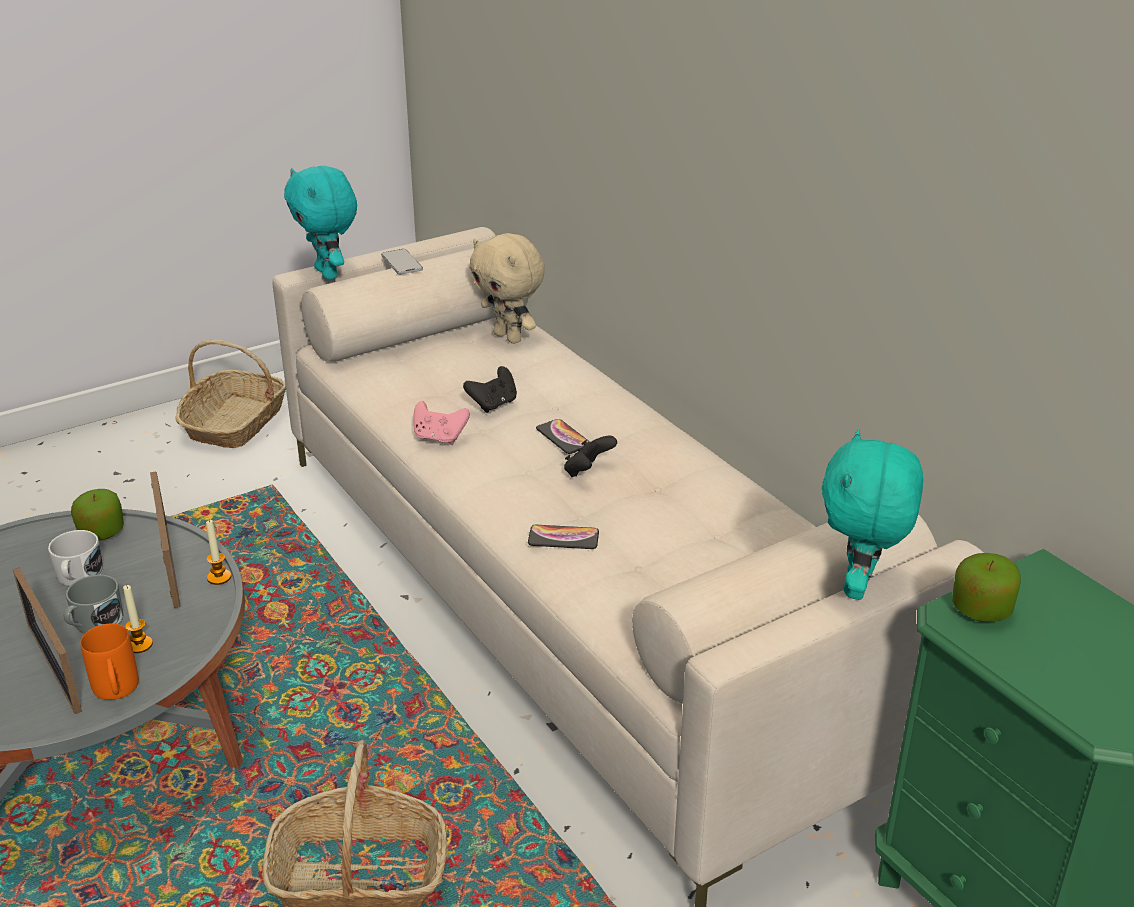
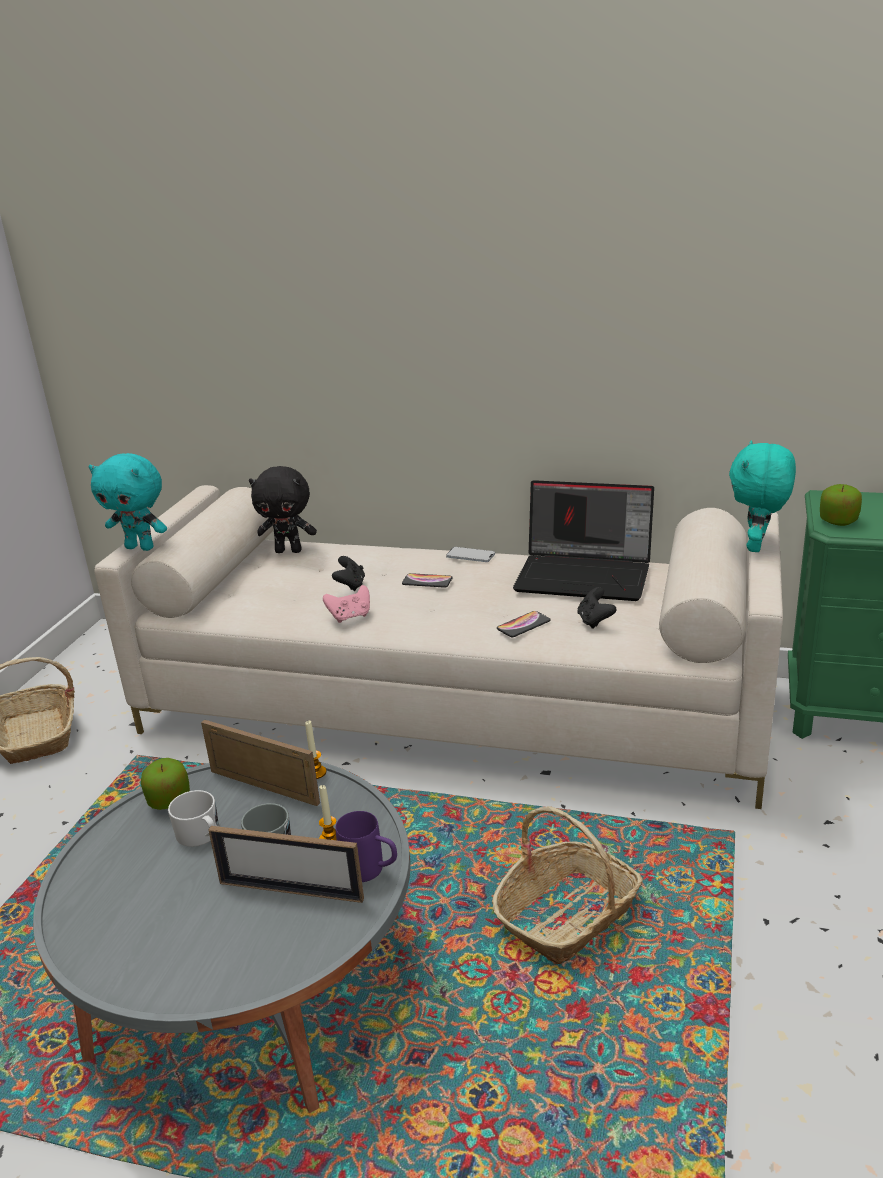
camera: 40 degrees left, 5 degrees down
orange mug [80,624,139,700] -> purple mug [336,811,397,882]
phone [381,249,423,275] -> phone moved to [446,547,495,562]
beige plush toy [469,233,545,344] -> black plush toy [249,466,317,553]
black game controller [564,436,617,477] -> black game controller moved to [577,587,616,629]
turquoise plush toy [822,429,923,600] -> turquoise plush toy turned 45 degrees clockwise [729,440,796,552]
none -> laptop [513,480,654,601]

